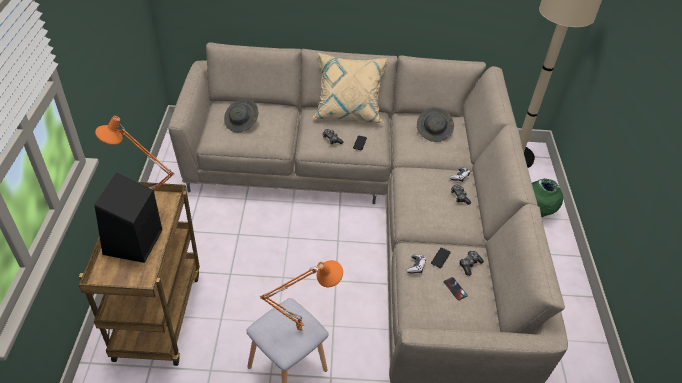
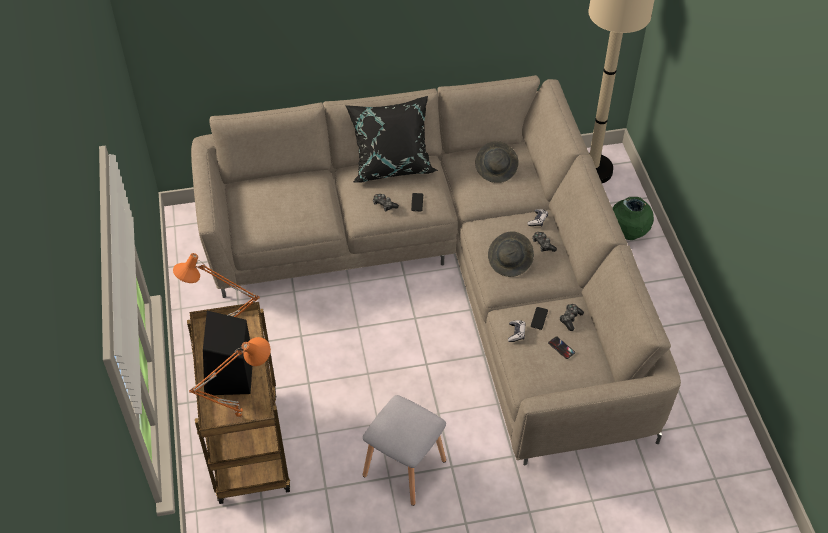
camera: 10 degrees left, 5 degrees up
grey hat [224,99,258,132] -> grey hat moved to [488,231,534,277]
orange table lamp [260,260,343,331] -> orange table lamp moved to [189,337,271,418]
beige pillow [311,53,388,123] -> black pillow [345,96,438,183]

